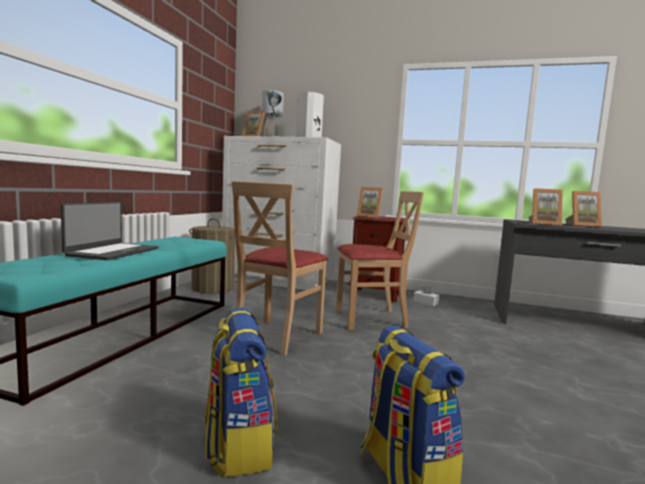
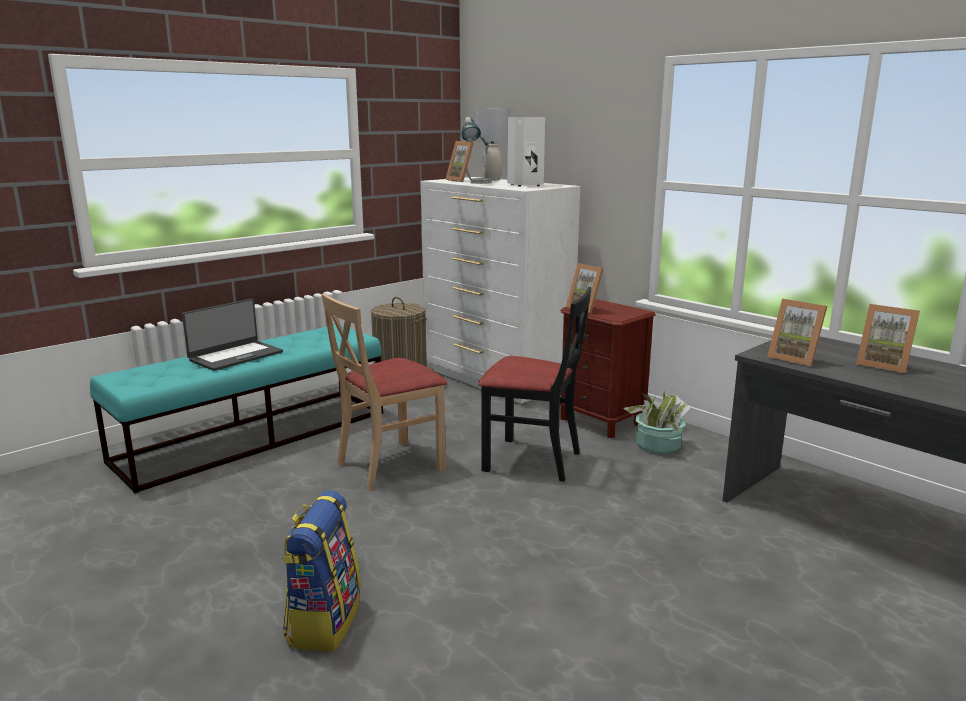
camera: 30 degrees right, 10 degrees up
backpack [205,307,277,477] -> none
beige chair [336,191,424,330] -> black chair [478,287,592,482]
white tissue box [413,285,439,306] -> potted plant [623,391,690,454]

